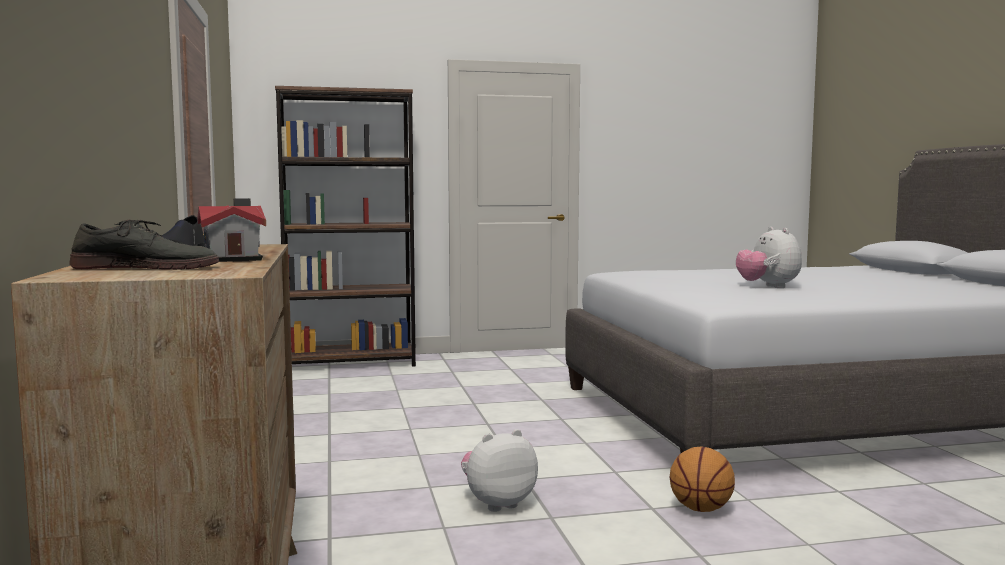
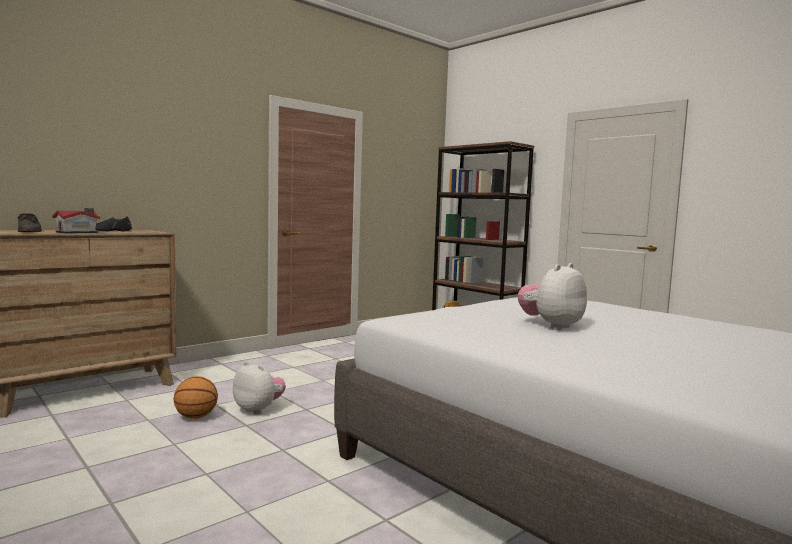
camera: 60 degrees right, 0 degrees up
basketball [670,446,735,512] -> basketball moved to [173,376,218,419]

